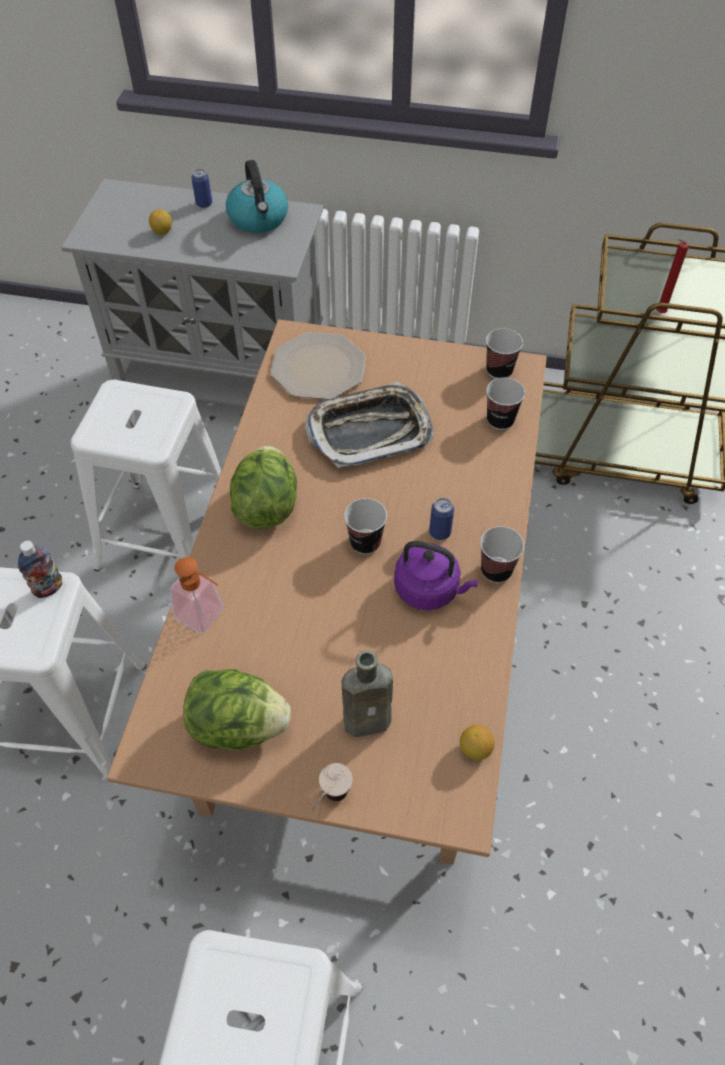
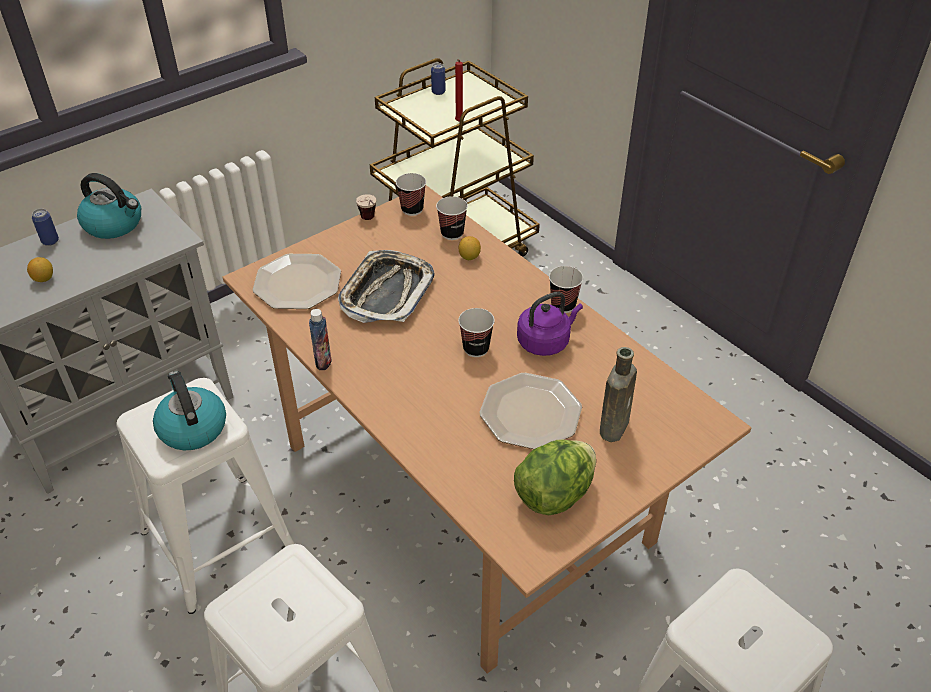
camera: 50 degrees left, 10 degrees down
bottle [18,541,63,598] -> bottle moved to [309,309,331,370]
soap dispenser [170,557,224,633] -> none
lettuce [230,446,297,529] -> none
cup [312,763,353,811] -> cup moved to [356,194,376,220]
can [429,498,454,540] -> can moved to [431,63,445,95]
lemon [460,725,495,760] -> lemon moved to [459,236,481,260]
none -> kettle [153,371,226,450]
none -> plate [479,373,582,449]

